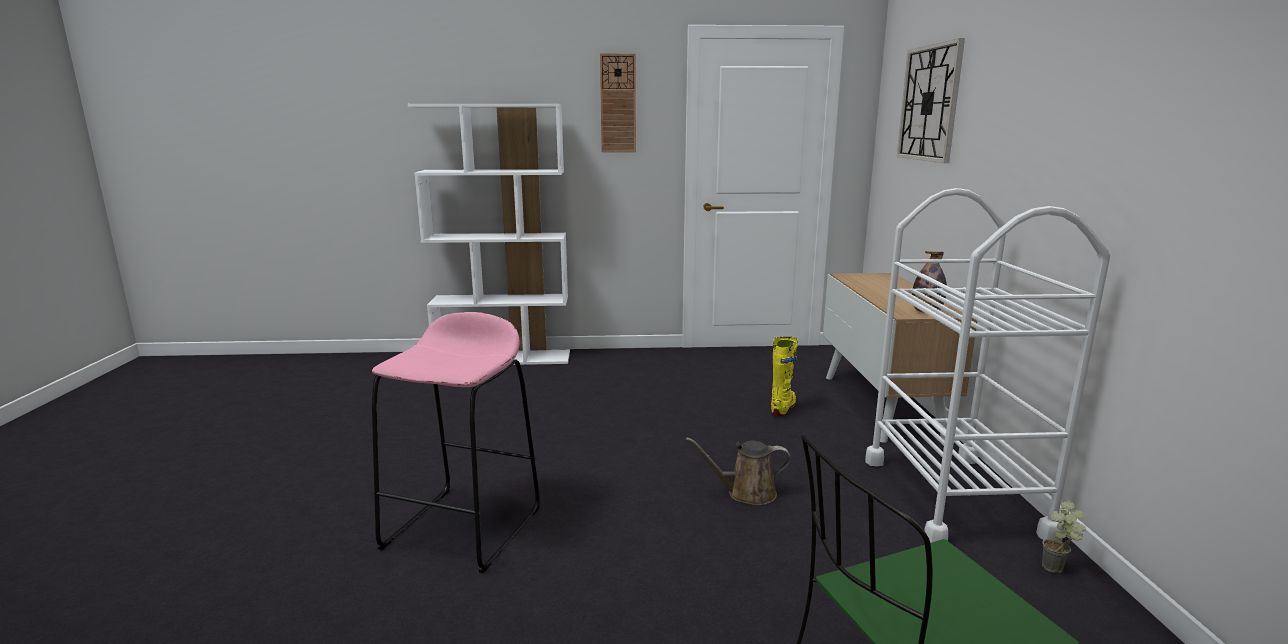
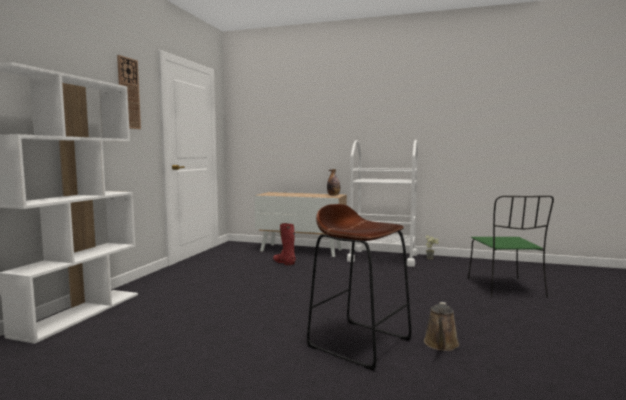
camera: 70 degrees left, 10 degrees down
pink stool [372,312,540,573] -> brown stool [307,204,412,371]
brown watering can [686,437,791,505] -> brown watering can moved to [424,302,459,351]
yellow boot [771,337,798,416] -> red boot [273,223,296,265]
wall clock [897,38,965,163] -> none

